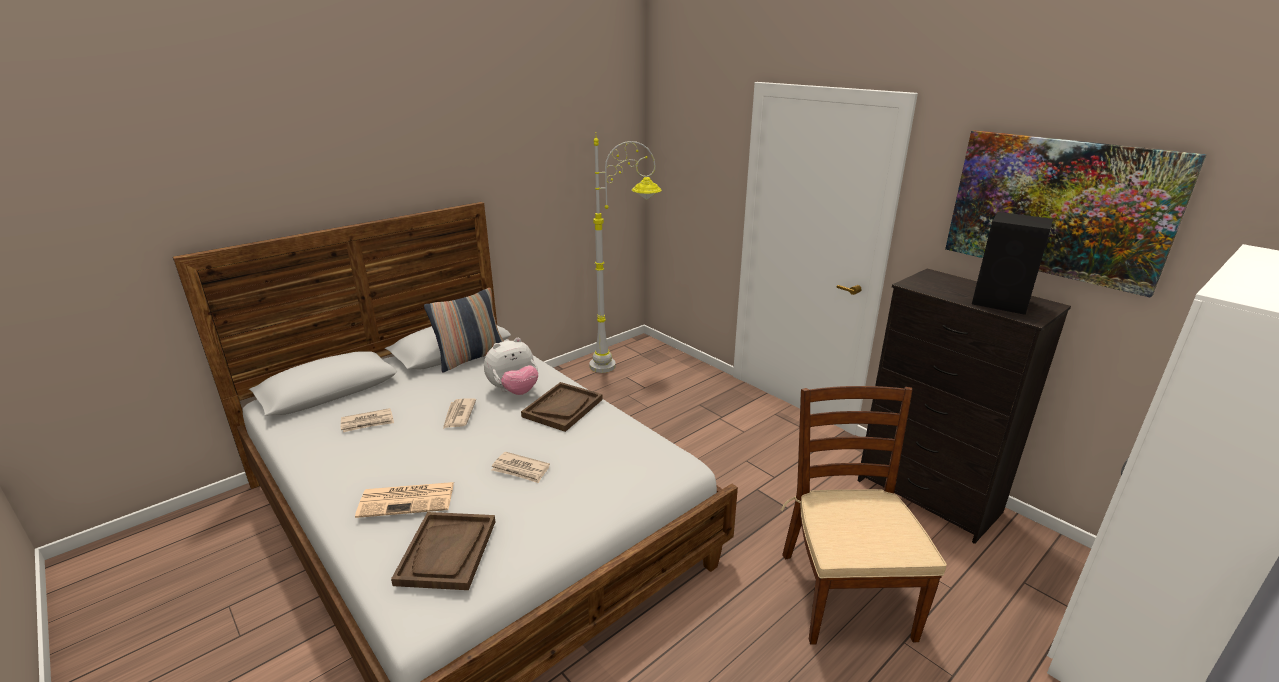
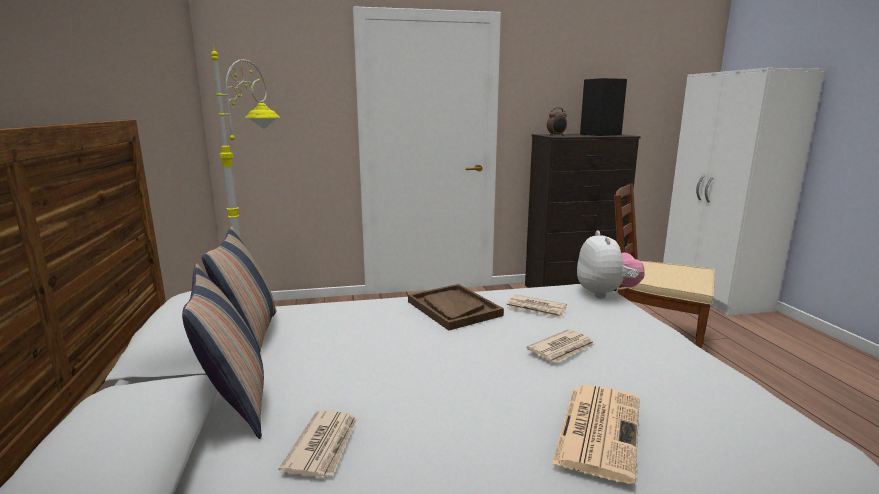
camera: 60 degrees left, 10 degrees down
brown tray [391,512,495,590] -> none
newspaper [443,399,476,429] -> newspaper moved to [507,295,567,319]
plush toy [484,338,538,395] -> plush toy moved to [577,231,645,298]
picture [945,130,1207,298] -> none
none -> pillow [182,263,264,439]
none -> alarm clock [547,108,567,136]

